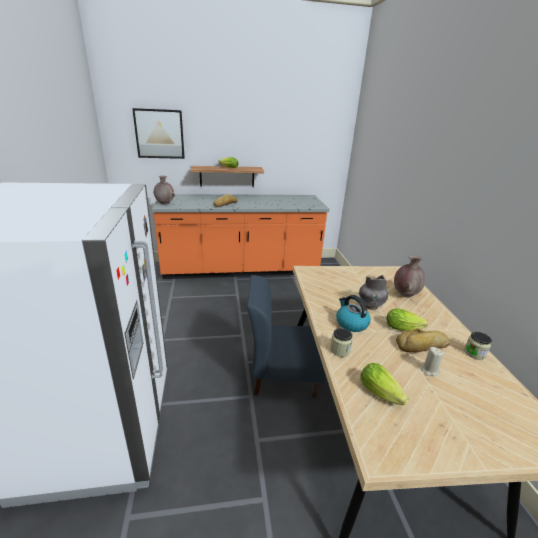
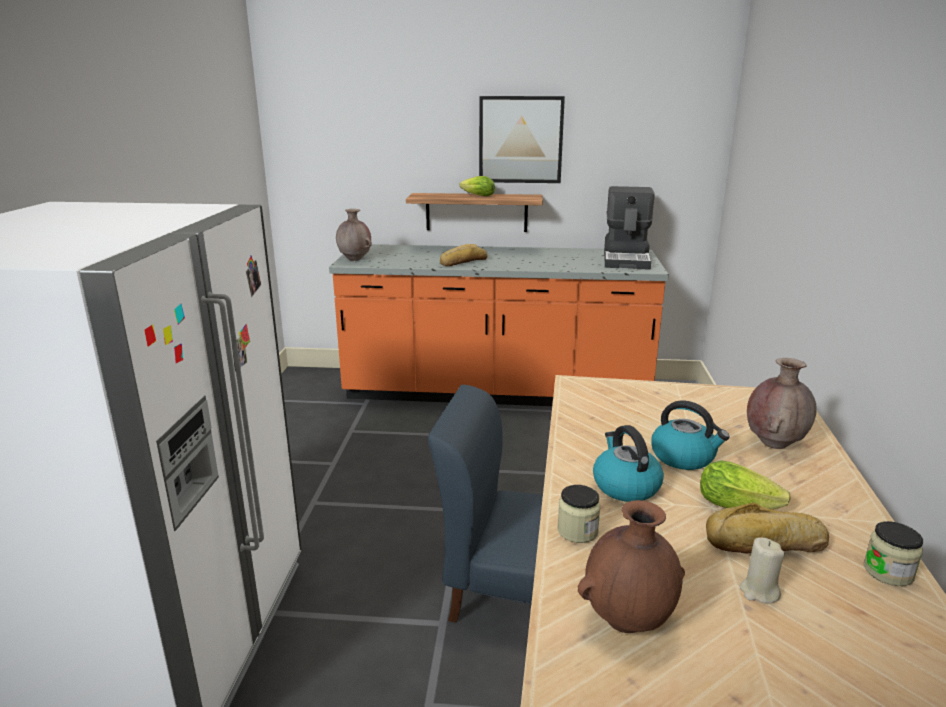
camera: 15 degrees right, 5 degrees down
picture [132,108,185,159] -> picture moved to [479,96,565,183]
grey vase [359,275,388,310] -> kettle [651,400,730,470]
lettuce [360,363,408,405] -> brown vase [577,500,685,633]
none -> coffee machine [604,186,655,270]

